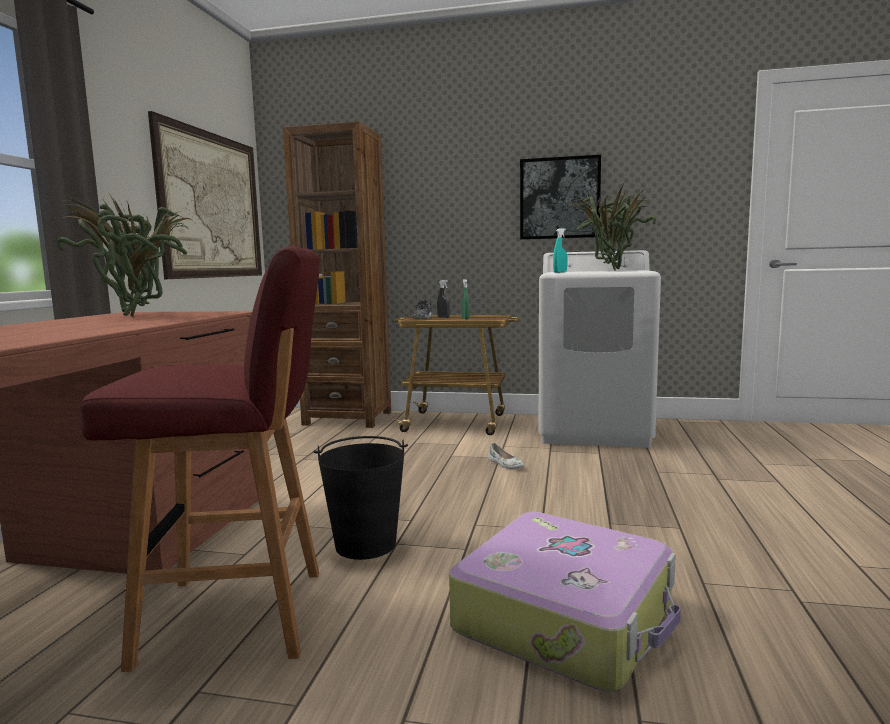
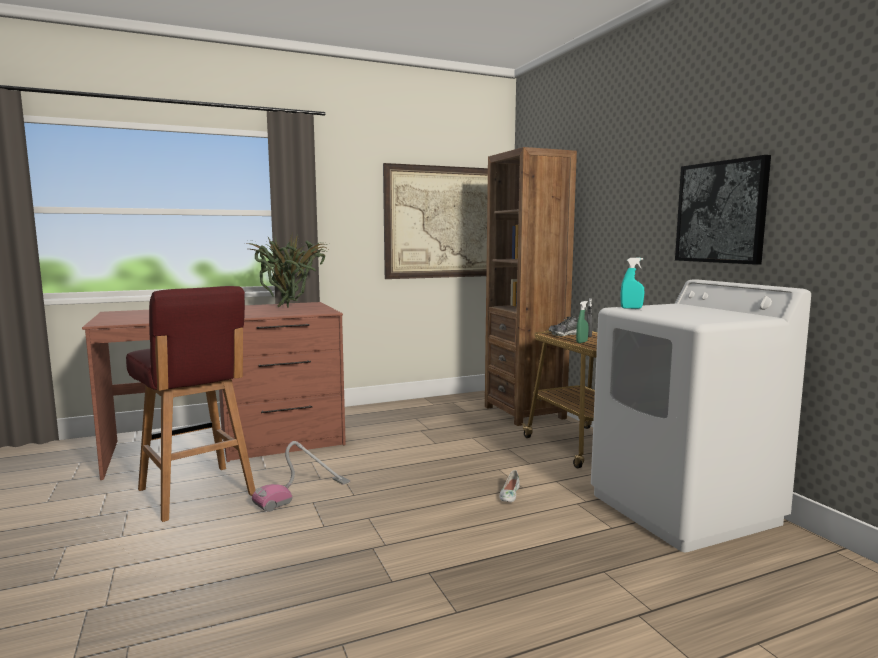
camera: 55 degrees right, 0 degrees up
black bucket [313,436,408,560] -> vacuum cleaner [252,441,350,512]
suitcase [449,512,681,691] -> none
potted plant [570,184,656,271] -> none

